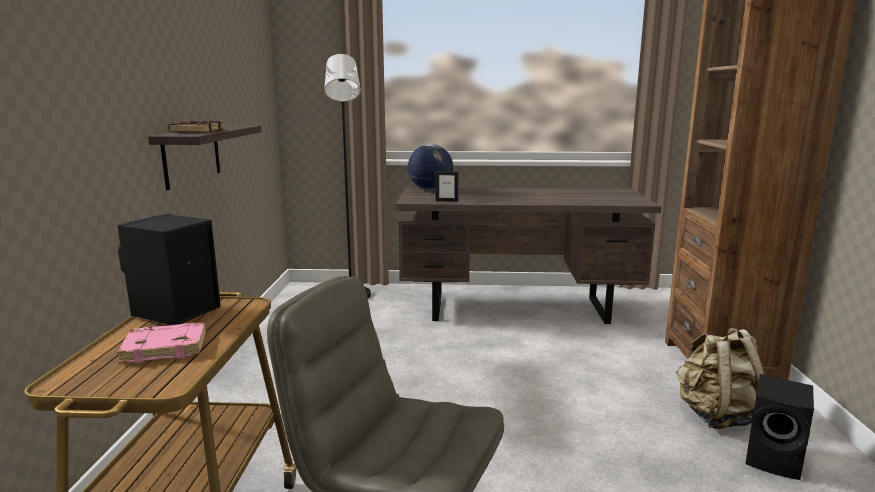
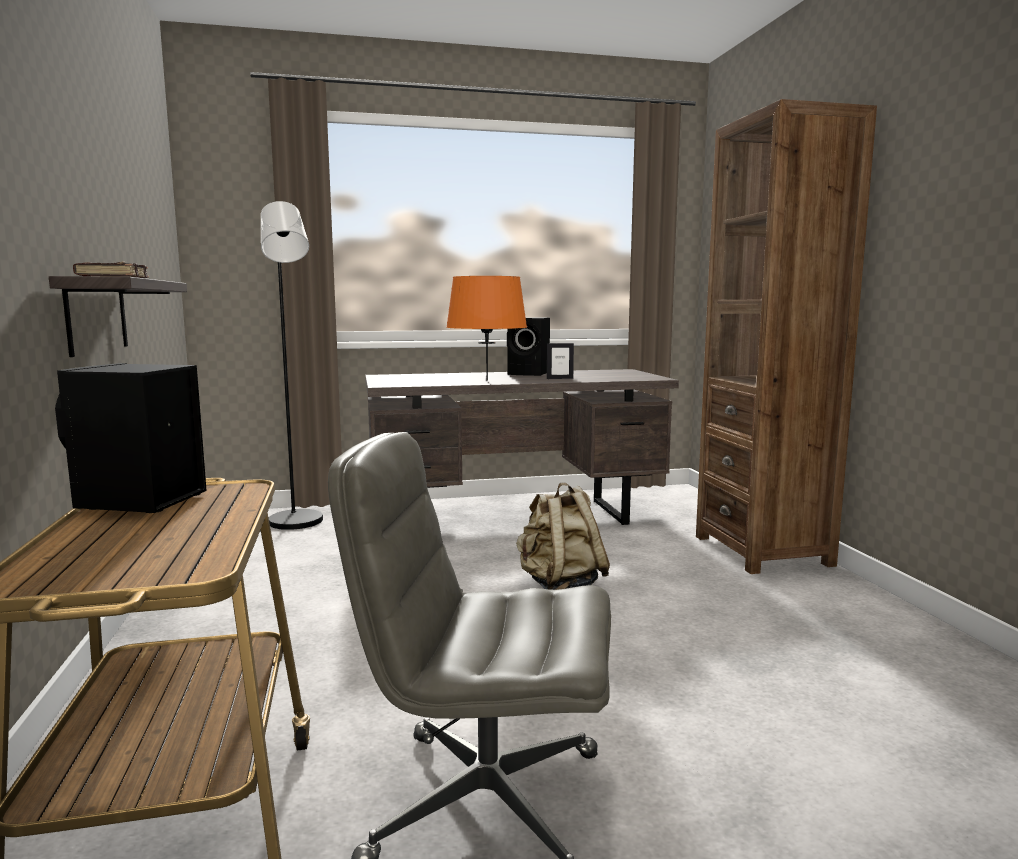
camera: 15 degrees left, 5 degrees down
pink book [117,322,206,364] -> none
globe [408,144,453,190] -> none
picture frame [436,171,458,202] -> picture frame moved to [547,343,574,379]
beige backpack [676,328,765,429] -> beige backpack moved to [516,483,610,590]
black speaker [745,374,814,480] -> black speaker moved to [507,317,550,376]
none -> orange table lamp [446,276,527,381]

